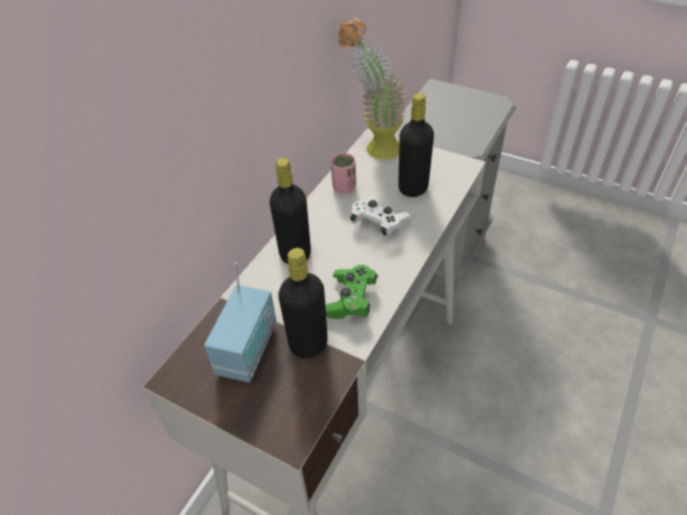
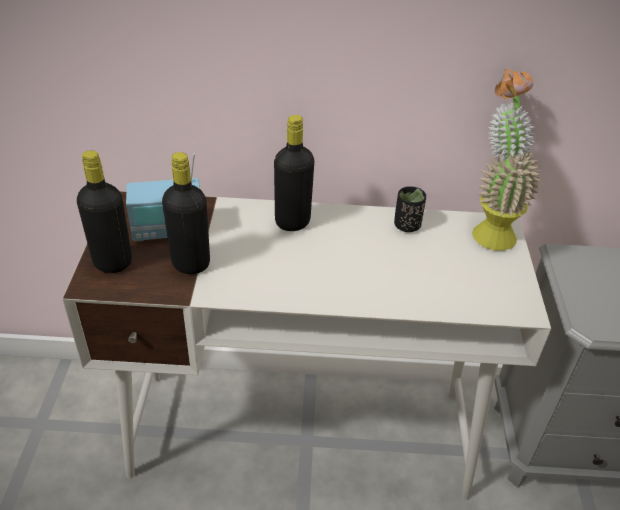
camera: 60 degrees right, 5 degrees down
green game controller [325,265,378,319] -> none
pink cup [331,153,356,194] -> black cup [394,186,426,232]
white game controller [350,198,411,238] -> none
black bottle [398,93,434,197] -> black bottle moved to [77,150,132,273]

